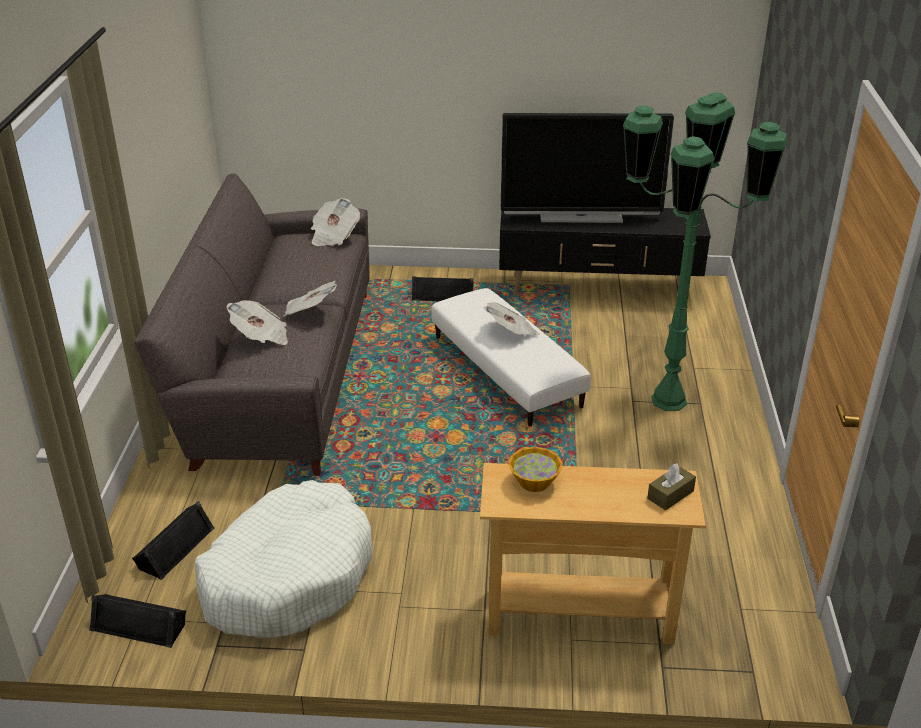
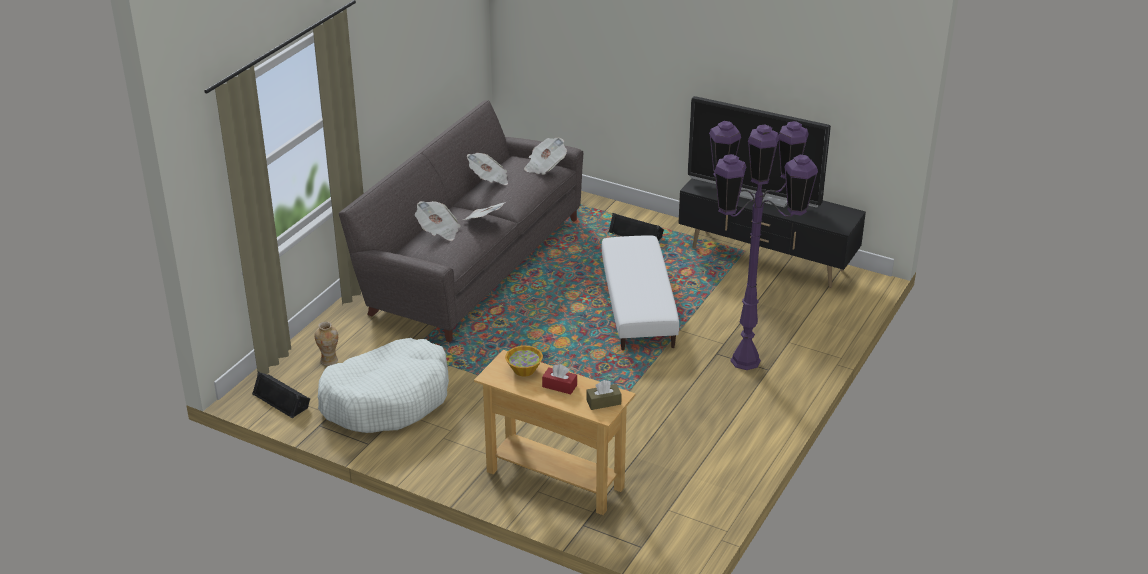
camera: 25 degrees right, 0 degrees up
black speaker [132,501,215,580] -> vase [314,321,338,366]
newspaper [483,302,540,336] -> newspaper moved to [467,153,508,185]
green floor lamp [623,92,788,411] -> purple floor lamp [709,121,818,370]
none -> red tissue box [542,364,577,394]

